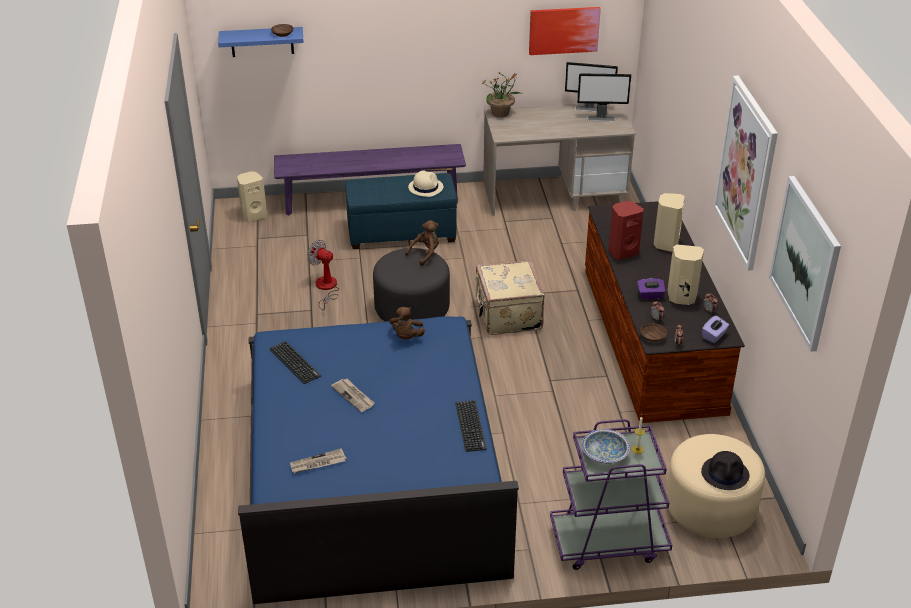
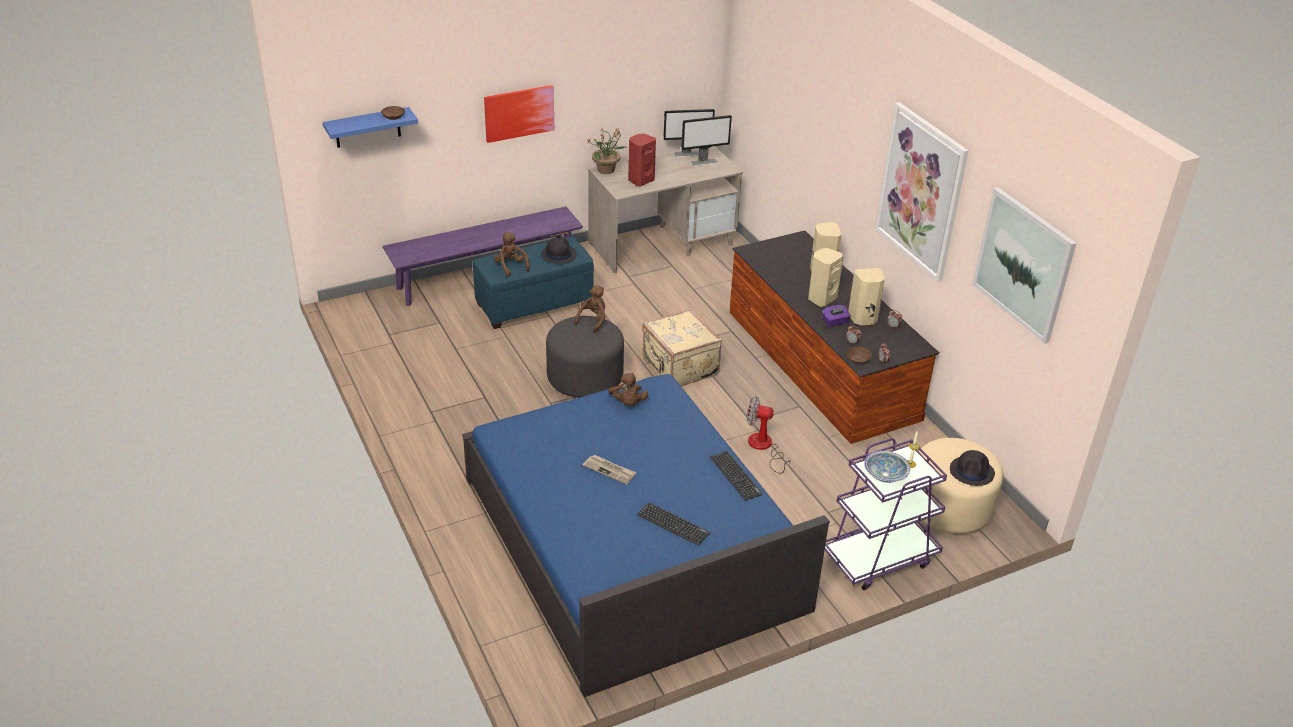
camera: 20 degrees left, 0 degrees up
beige speaker [237,172,267,222] -> beige speaker moved to [808,248,843,307]
keyboard [270,341,321,384] -> keyboard moved to [637,502,710,546]
newspaper [290,448,347,473] -> none
fan [307,240,339,311] -> fan moved to [747,396,791,474]
beige hat [408,170,443,197] -> black hat [541,238,577,264]
picture [529,7,601,55] -> picture moved to [484,85,554,143]
red speaker [608,201,644,260] -> red speaker moved to [628,134,656,186]
purple tissue box [702,315,729,343] -> none
none -> brown plush toy [493,232,530,276]

